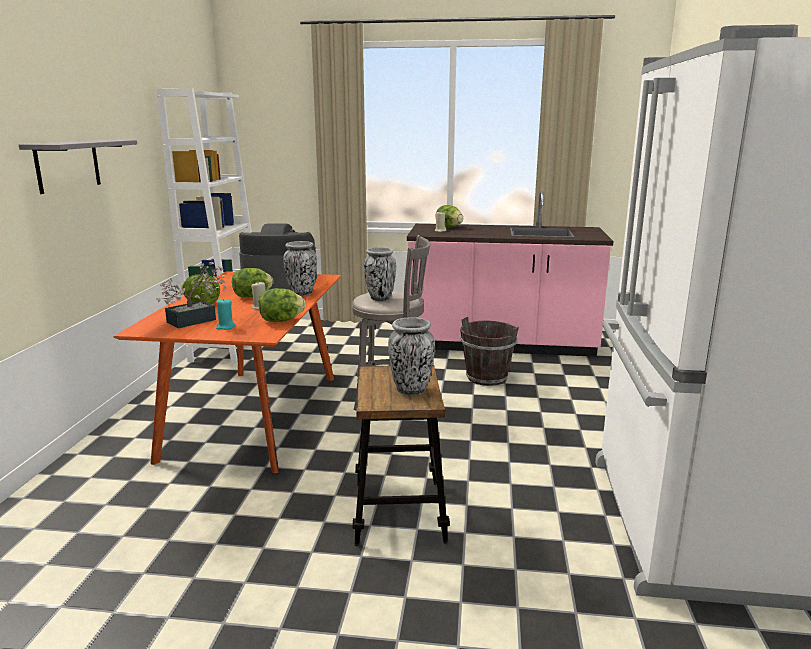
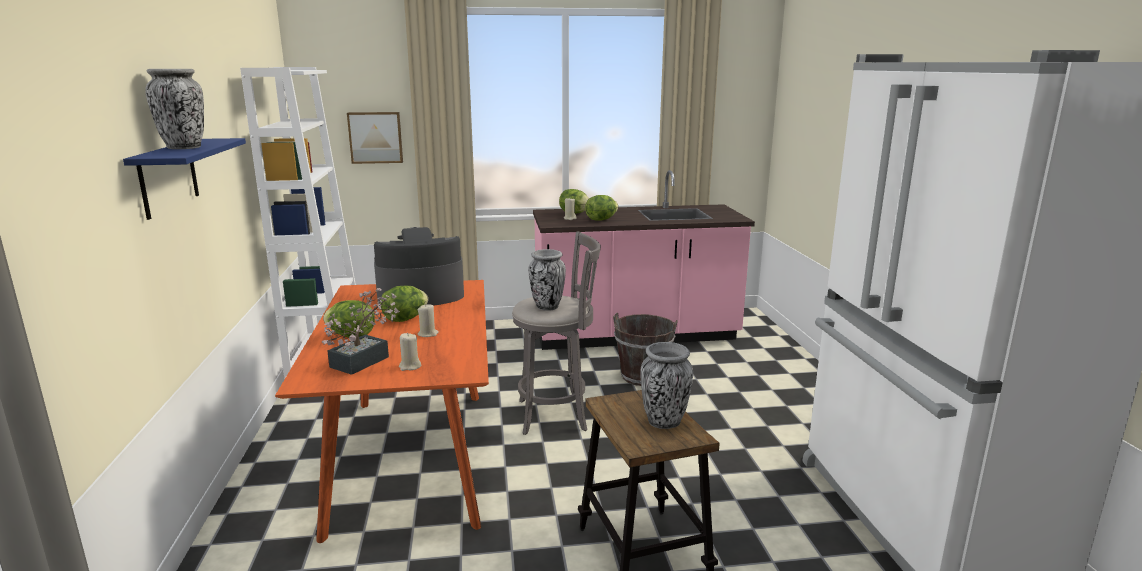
camera: 15 degrees left, 0 degrees up
grey shelf [19,140,137,194] -> blue shelf [123,138,246,220]
turquoise candle [216,298,235,330] -> beige candle [399,333,421,371]
lettuce [259,288,305,322] -> lettuce moved to [585,195,618,221]
vase [283,241,317,296] -> vase moved to [145,69,204,149]
none -> picture [347,112,403,164]

